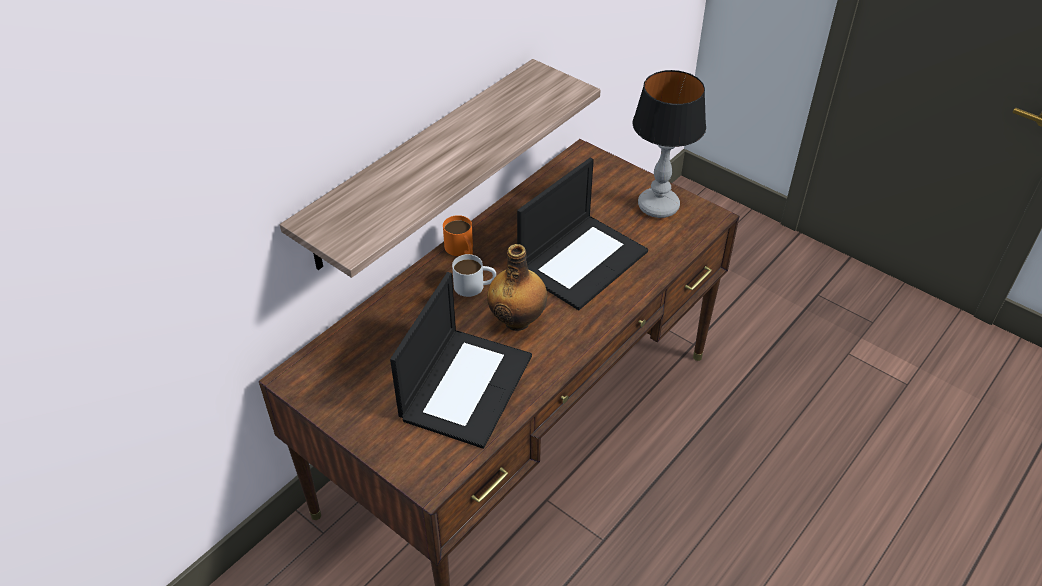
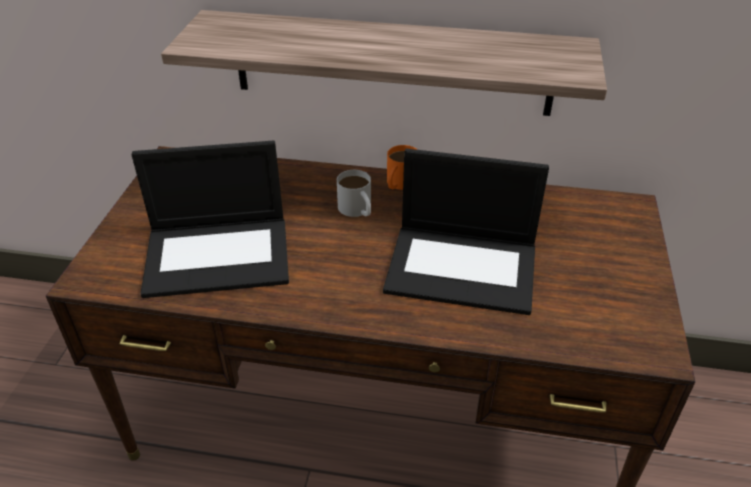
camera: 60 degrees right, 5 degrees down
bottle [487,244,547,331] -> none
table lamp [633,70,706,218] -> none

